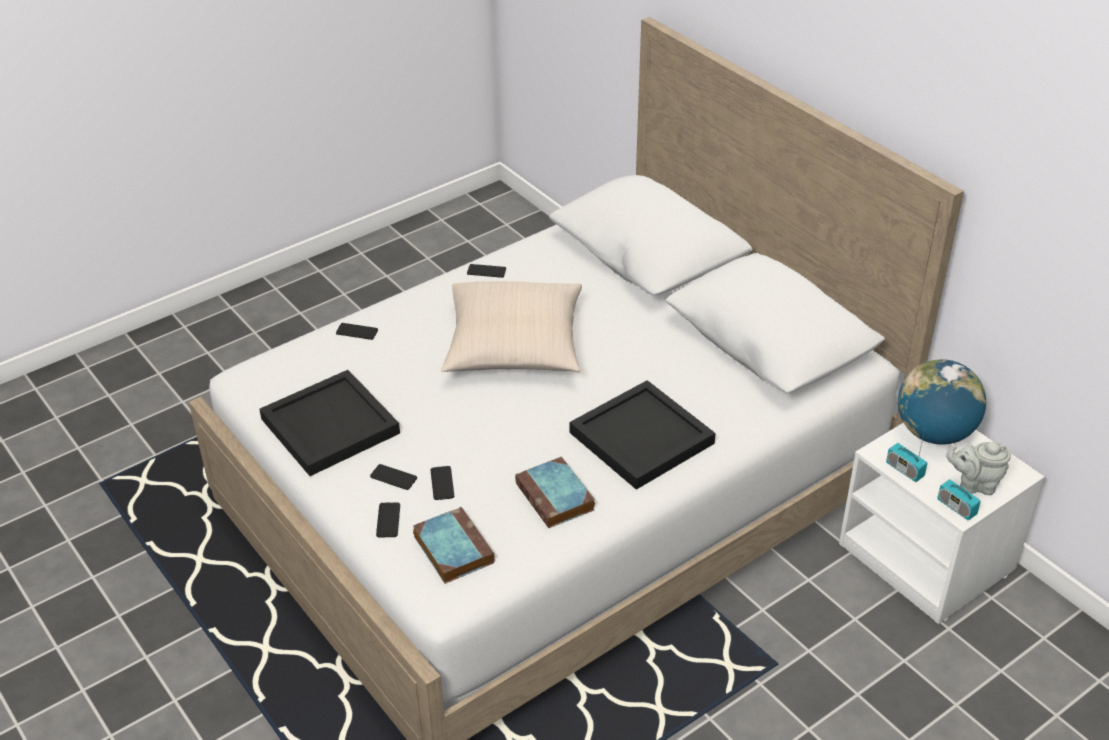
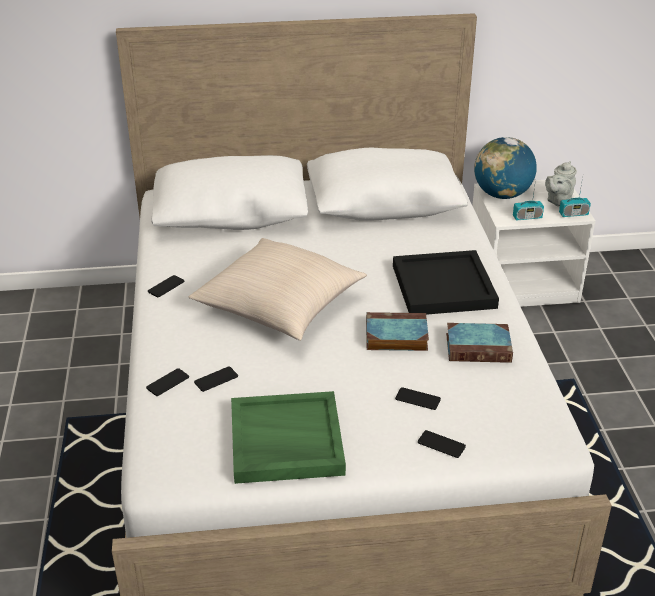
camera: 60 degrees left, 5 degrees down
black tray [259,370,400,476] -> green tray [231,391,346,484]
phone [370,464,417,490] -> phone moved to [194,366,238,392]
book [413,507,495,584] -> book moved to [366,312,429,351]

